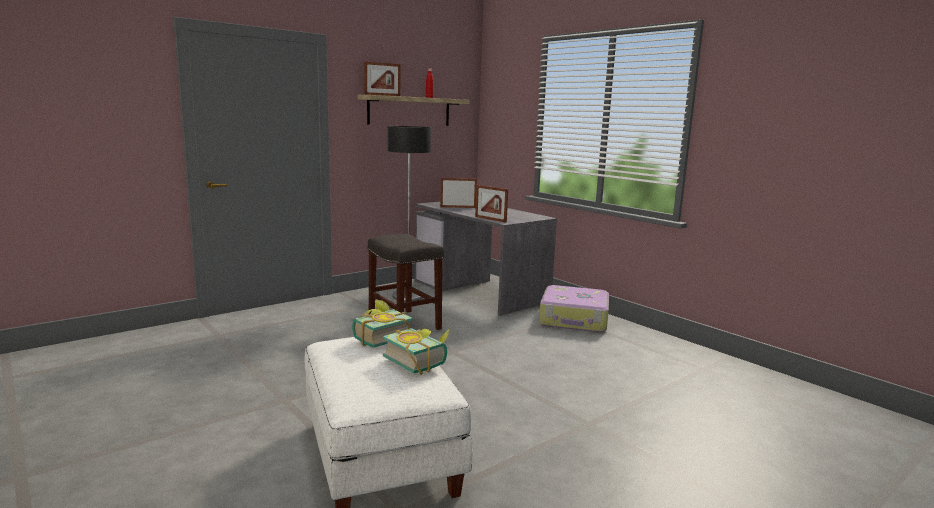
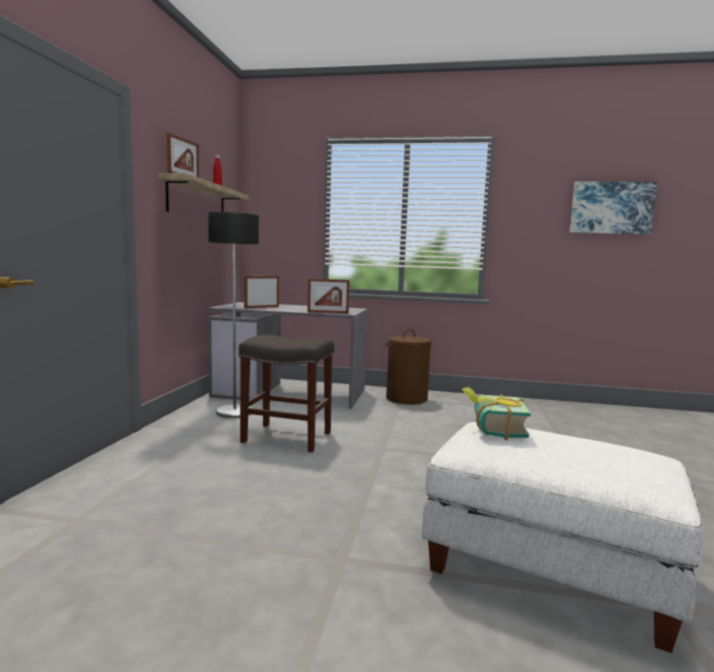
camera: 40 degrees left, 5 degrees down
book [383,328,449,375] -> none
suitcase [539,285,609,332] -> brown laundry basket [385,329,433,405]
none -> picture [570,182,657,234]

